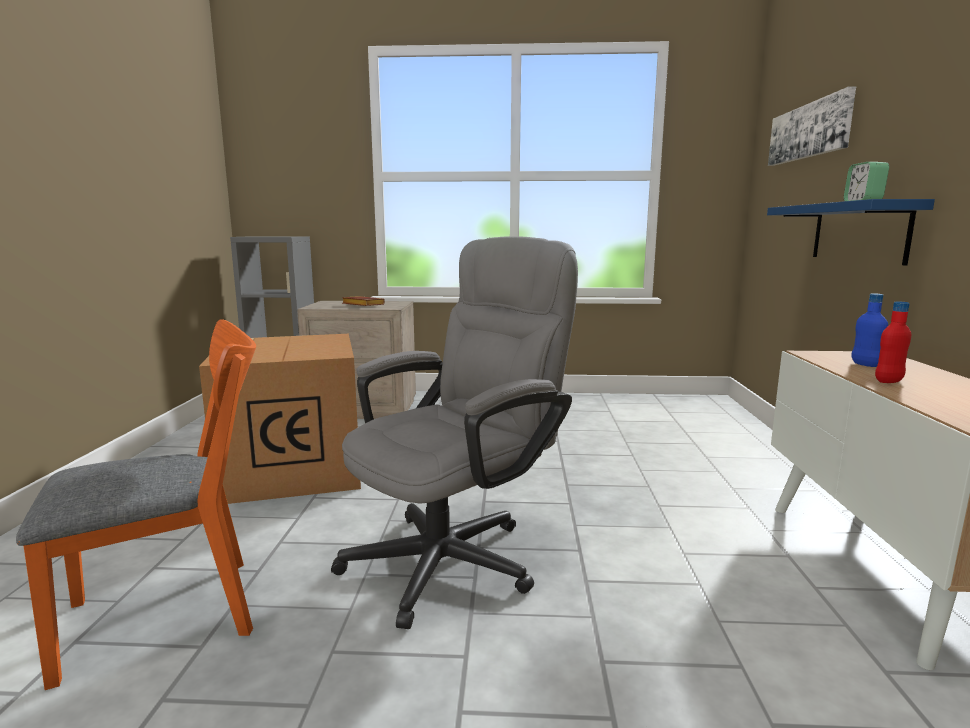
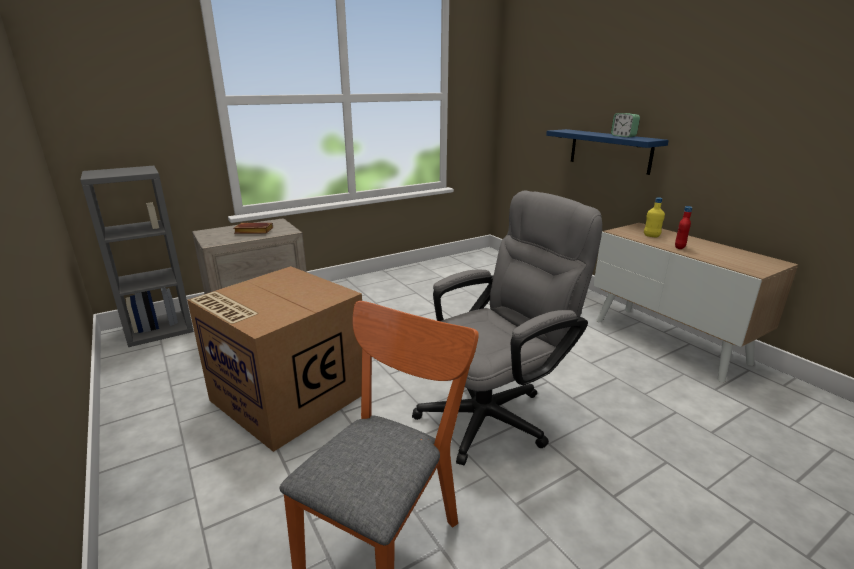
camera: 35 degrees left, 10 degrees up
grey office chair [331,236,578,629] -> grey office chair turned 45 degrees clockwise [412,191,602,465]
picture [768,86,856,166] -> none
blue bottle [851,293,888,367] -> yellow bottle [644,197,665,237]

